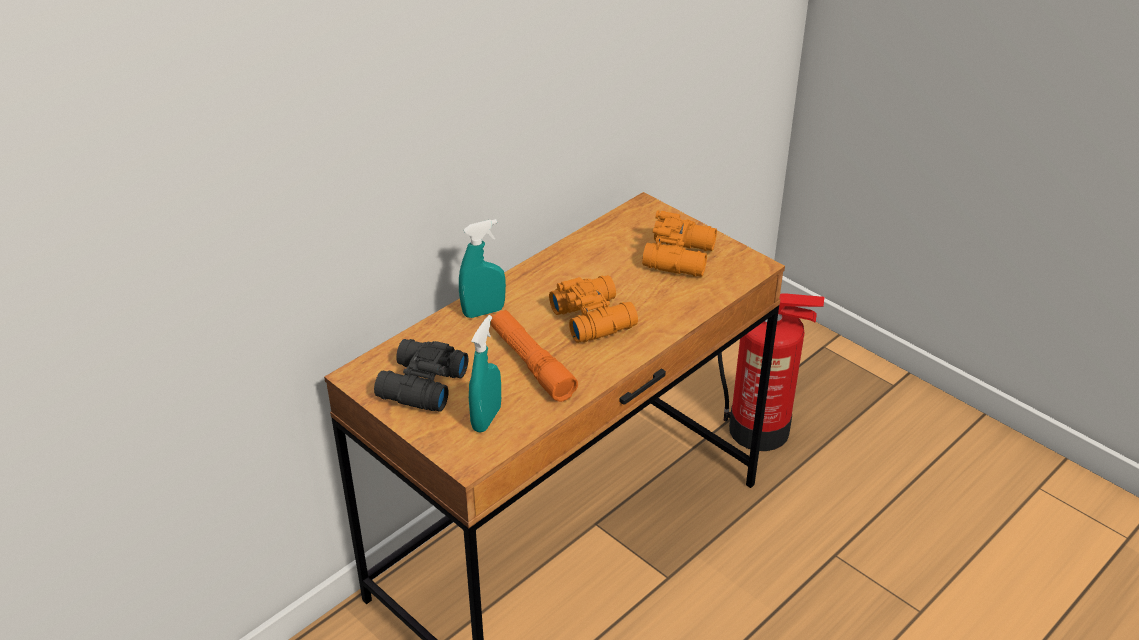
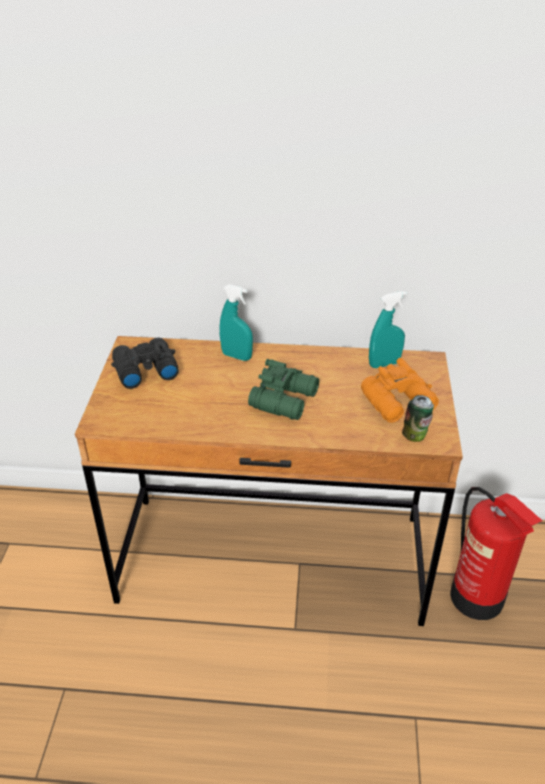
camera: 50 degrees right, 0 degrees up
turquoise spray bottle [469,315,501,433] -> turquoise spray bottle moved to [369,291,407,368]
orange flashlight [490,309,578,402] -> none
orange binoculars [549,275,638,343] -> green binoculars [248,359,319,420]
none -> can [402,395,434,442]

